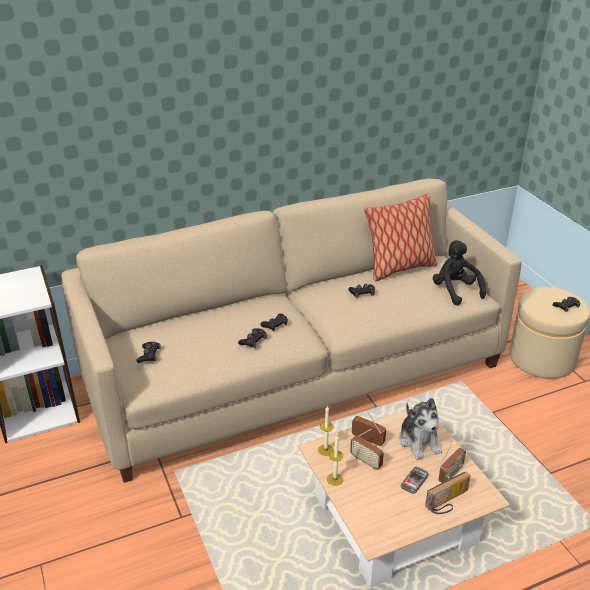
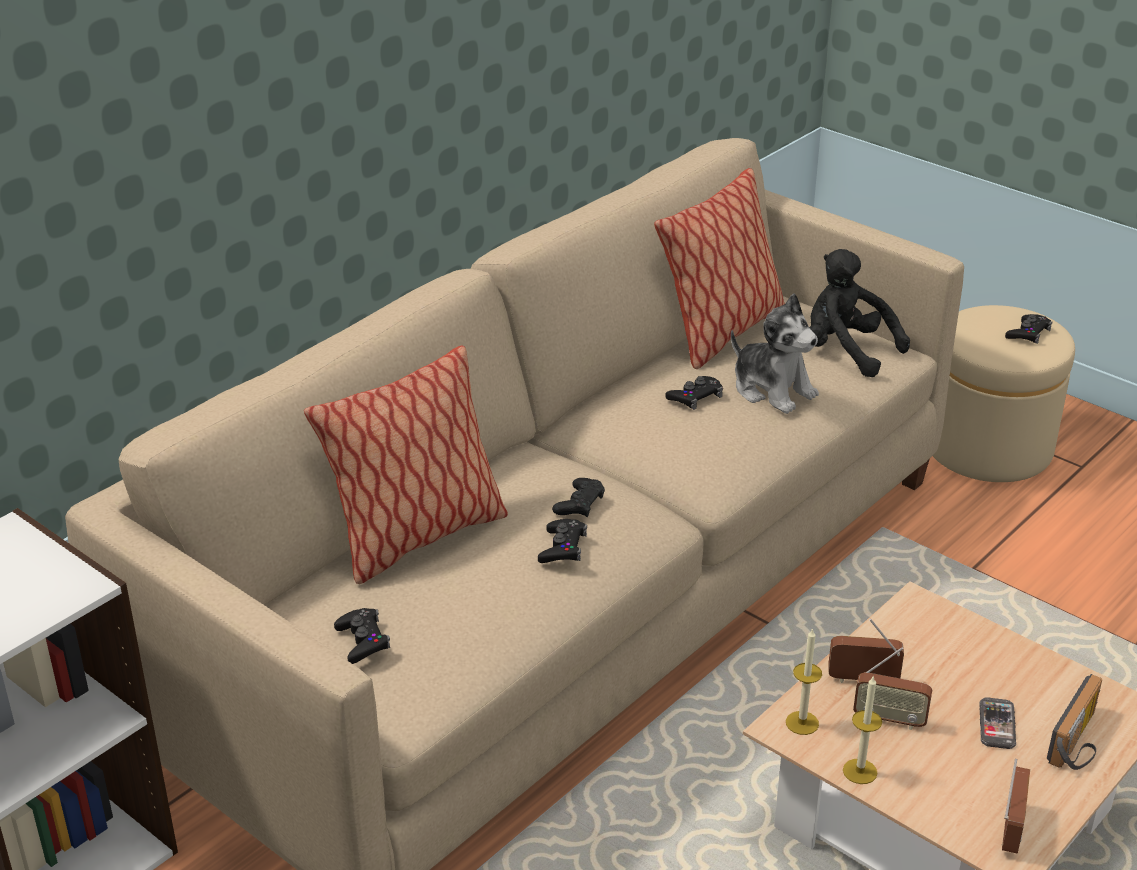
camera: 25 degrees left, 0 degrees up
plush toy [399,398,442,460] -> plush toy moved to [731,293,819,414]
radio [438,441,466,483] -> radio moved to [1002,759,1030,854]
none -> pillow [304,345,508,584]

